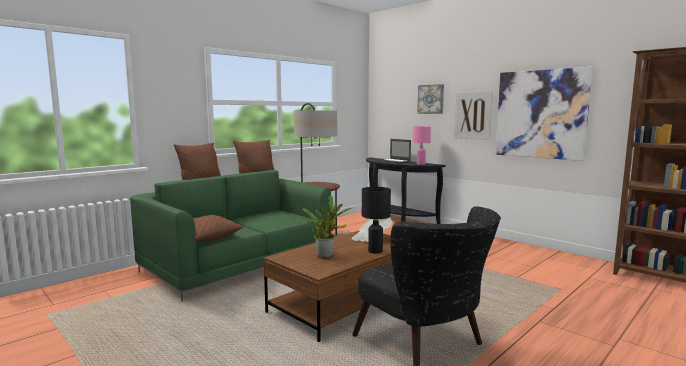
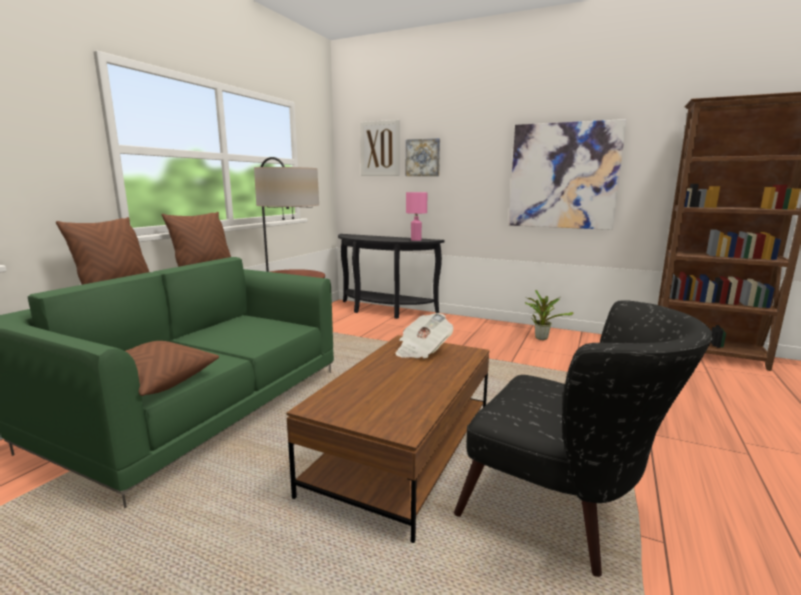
camera: 20 degrees left, 5 degrees up
potted plant [303,196,352,258] -> potted plant moved to [524,290,573,340]
black table lamp [362,187,391,254] -> none
laptop [376,139,411,164] -> none
picture [454,91,493,140] -> picture moved to [360,120,400,176]

